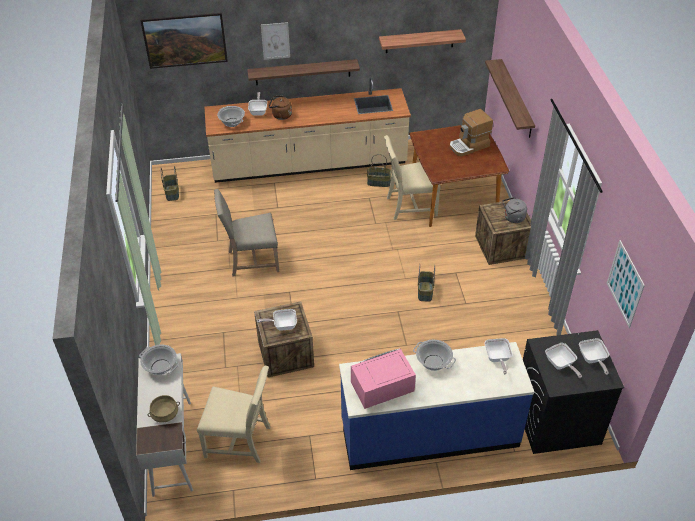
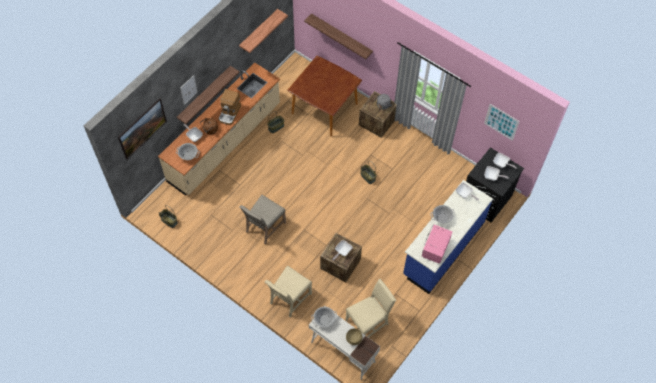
camera: 45 degrees left, 15 degrees up
beige chair [384,135,441,220] -> beige chair moved to [265,265,312,317]
coffee machine [450,109,493,157] -> coffee machine moved to [218,89,241,125]

